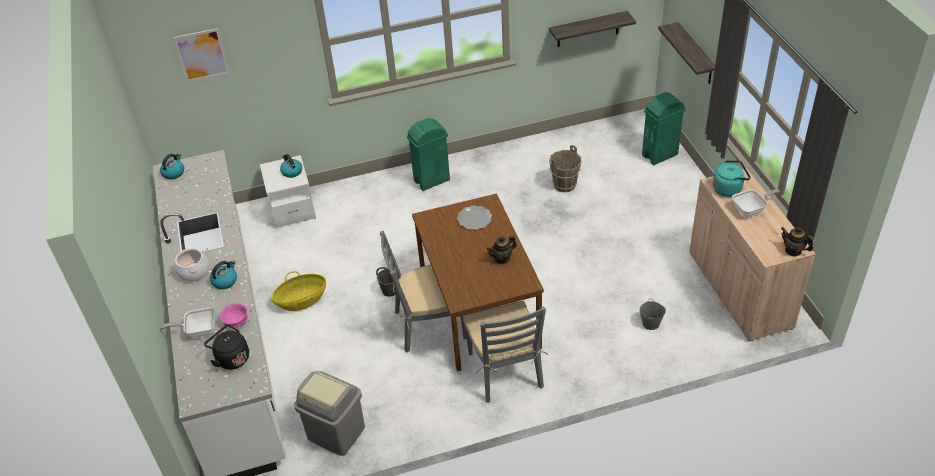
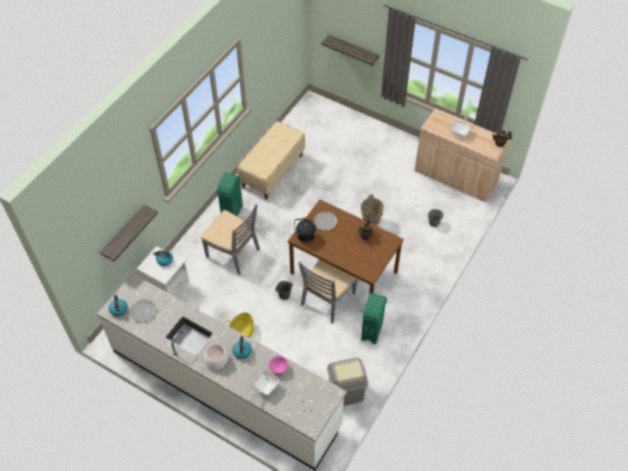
camera: 45 degrees left, 10 degrees up
picture [173,28,230,82] -> none
black kettle [204,324,249,370] -> black kettle moved to [294,218,316,242]
grey chair [463,301,548,403] -> grey chair moved to [201,204,260,275]
shelf [549,11,636,47] -> shelf moved to [100,204,158,262]
brown bucket [549,145,581,192] -> brown bucket moved to [361,194,384,226]
green trash can [642,92,686,165] -> green trash can moved to [361,293,387,344]
turquoise kettle [713,160,751,197] -> none
none -> plate [130,299,157,323]
none -> beige bench [237,121,305,200]

